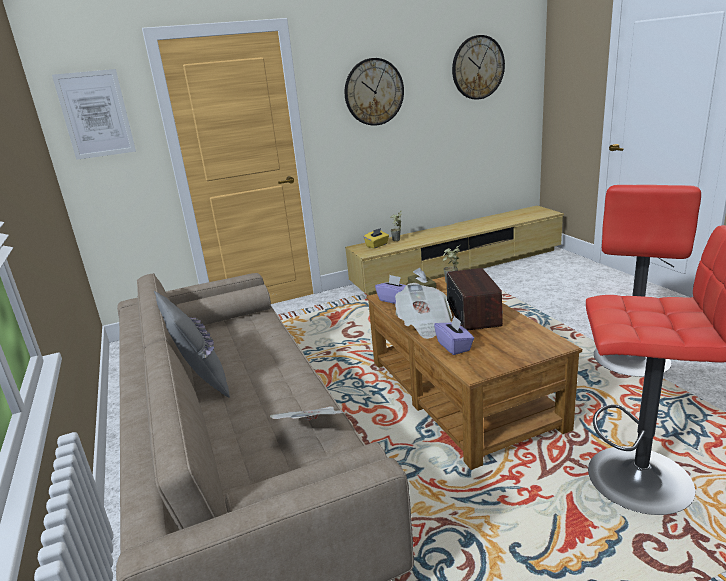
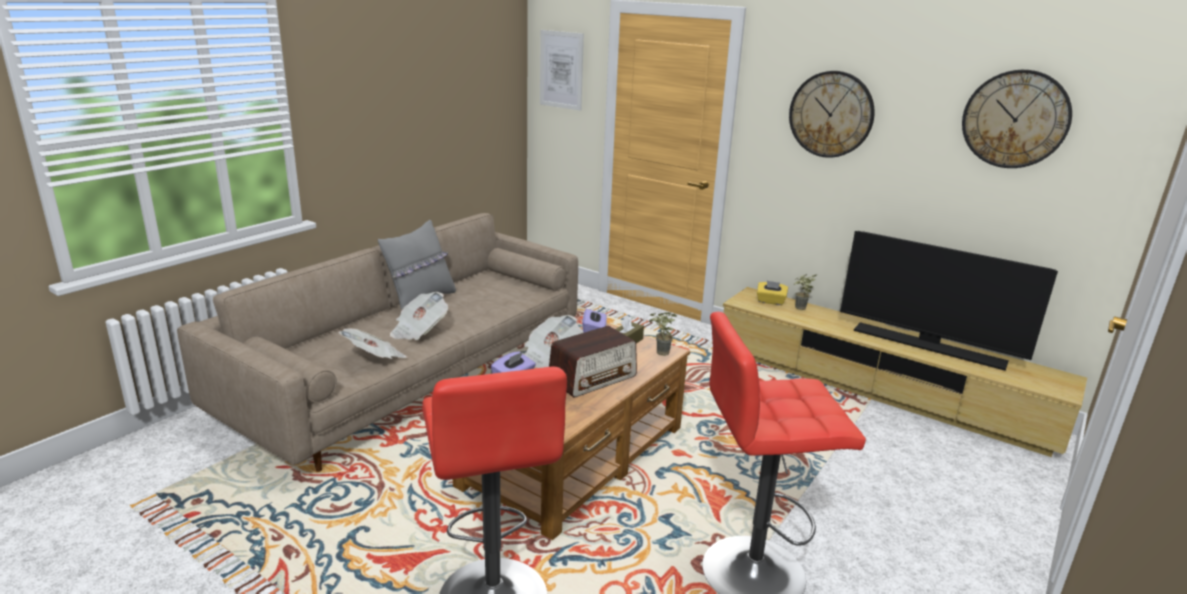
camera: 55 degrees right, 0 degrees up
none -> newspaper [390,292,448,340]
none -> television [840,231,1058,371]

